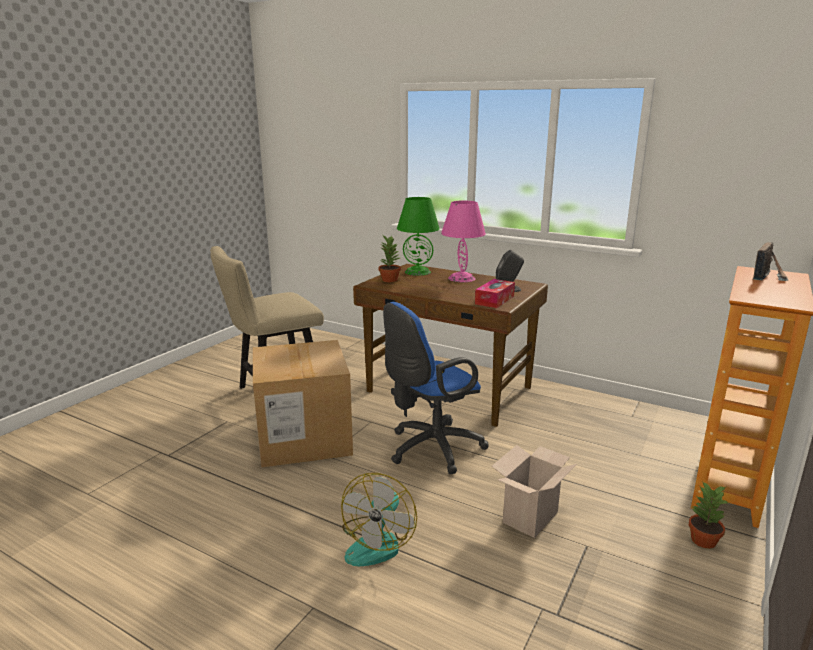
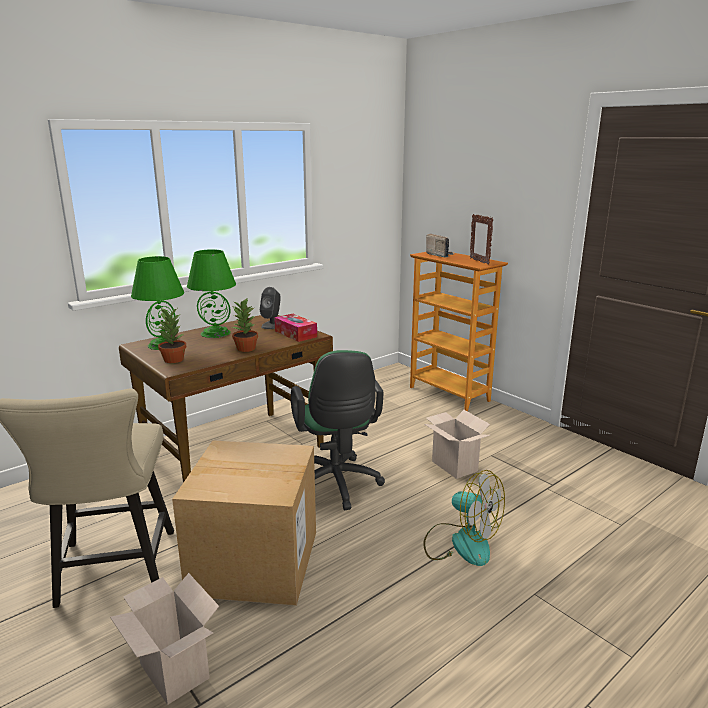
camera: 70 degrees left, 0 degrees up
blue office chair [383,302,489,474] -> green office chair [291,350,385,510]
pink table lamp [441,200,486,282] -> green table lamp [187,250,236,338]
potted plant [689,481,728,549] -> potted plant moved to [232,299,258,352]
none -> cardboard box [110,573,219,705]
none -> picture frame [470,214,493,265]

